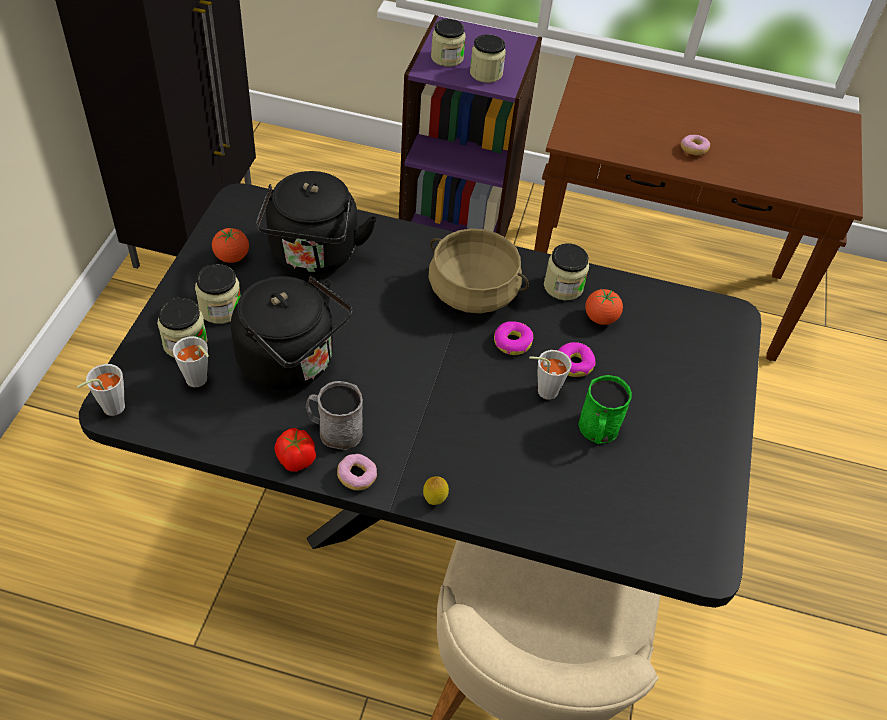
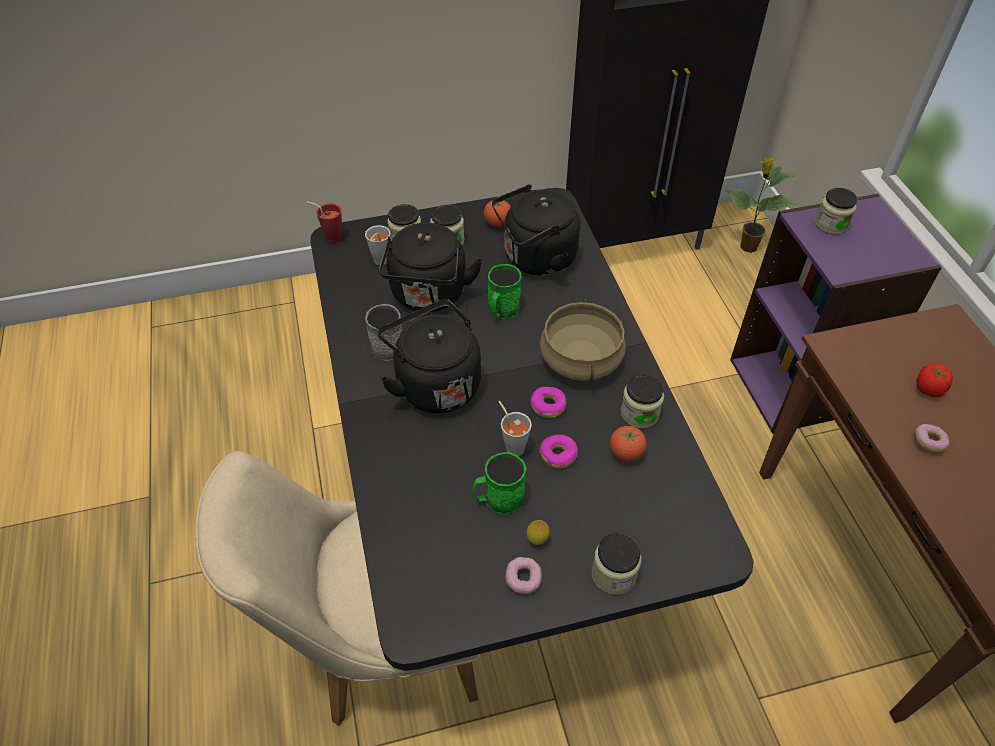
camera: 65 degrees right, 0 degrees up
grey cup [77,364,125,416] -> red cup [307,201,342,243]
tomato [274,428,316,472] -> tomato moved to [917,364,953,397]
donut [337,454,377,490] -> donut moved to [505,557,542,594]
lemon [423,476,449,505] -> lemon moved to [527,520,550,545]
jar [470,34,506,83] -> jar moved to [592,533,641,595]
none -> black kettle [378,299,481,413]
none -> green mug [488,264,521,319]
none -> potted plant [726,158,797,253]

